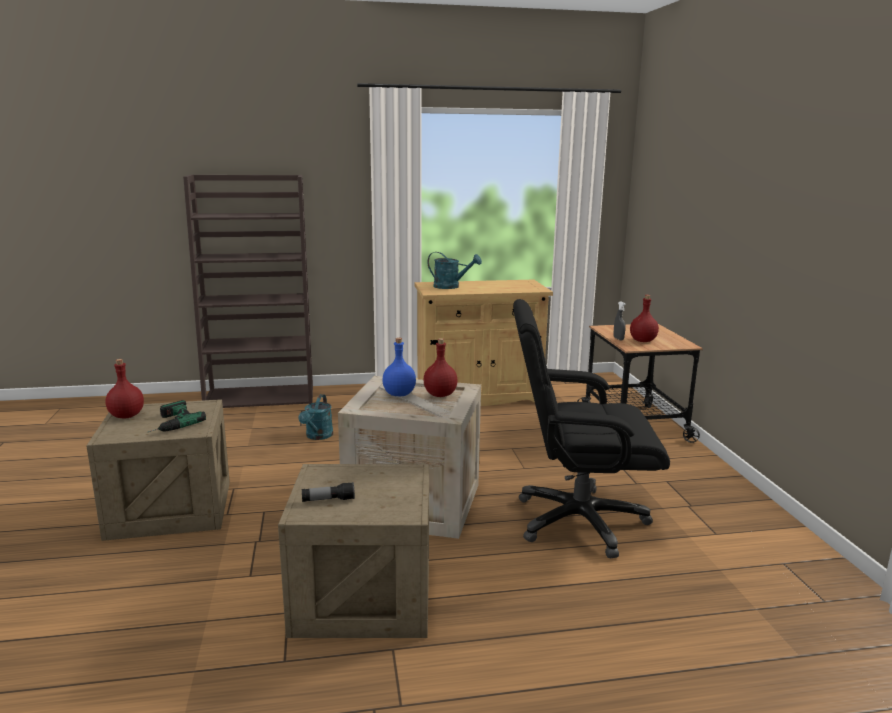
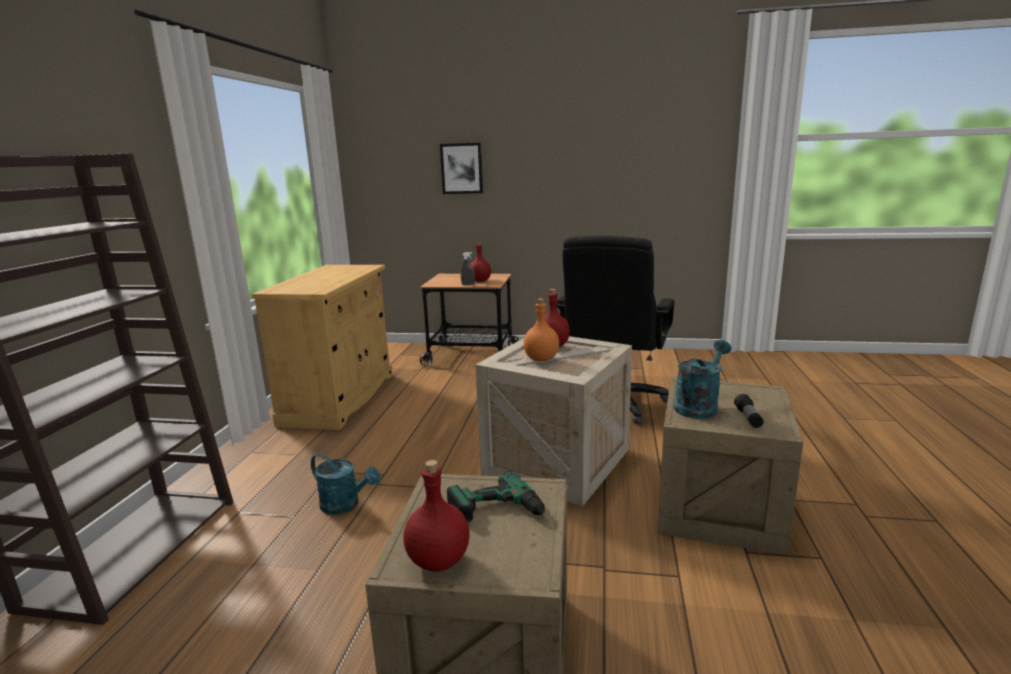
camera: 70 degrees left, 0 degrees up
blue bottle [382,338,416,396] -> orange bottle [523,298,559,361]
turquoise watering can [427,252,482,289] -> turquoise watering can moved to [674,340,731,419]
none -> picture [440,143,483,194]

